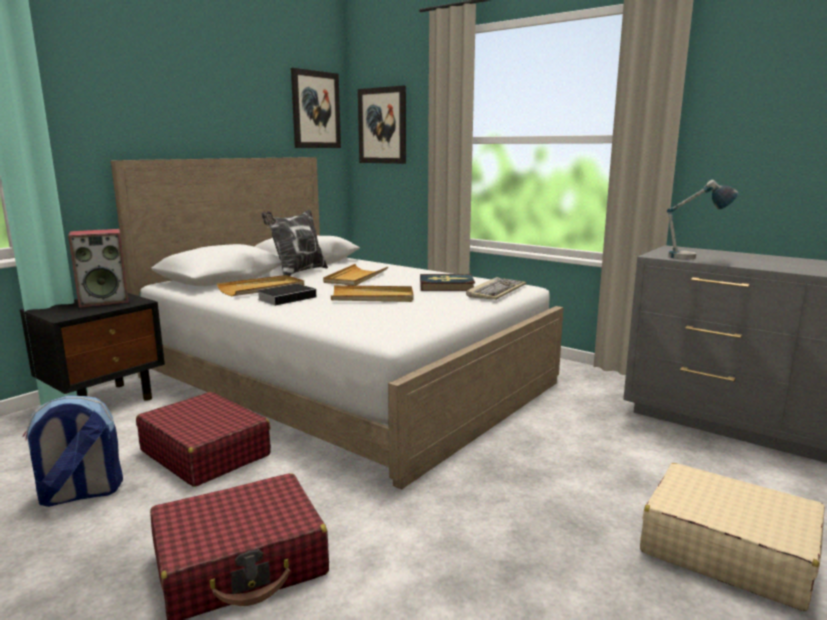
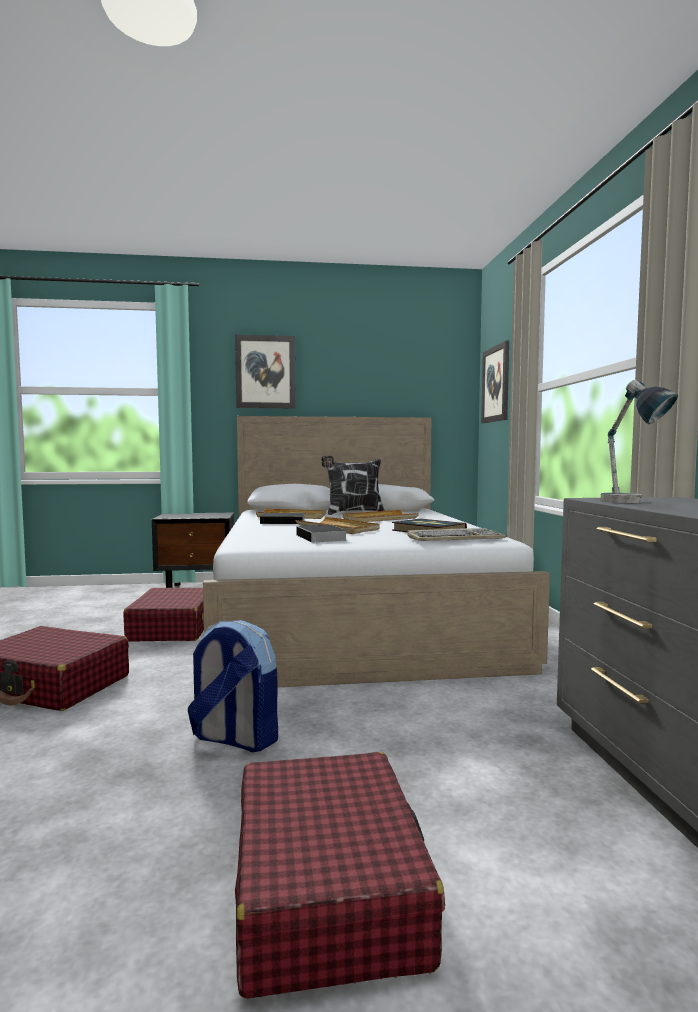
camera: 45 degrees right, 10 degrees down
backpack [23,395,123,507] -> backpack moved to [188,620,278,752]
speaker [68,229,129,308] -> none
picture [291,68,341,148] -> picture moved to [235,335,296,409]
beige suitcase [640,463,825,611] -> red suitcase [235,752,445,999]
none -> book [296,525,347,544]

